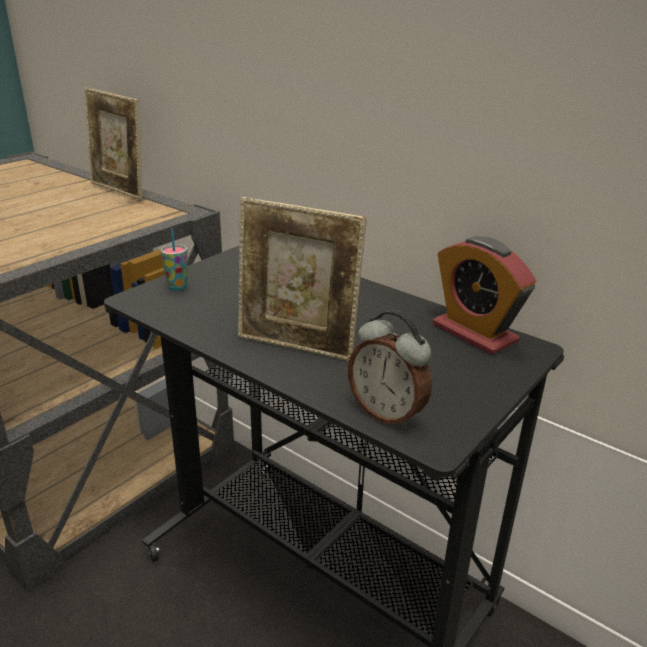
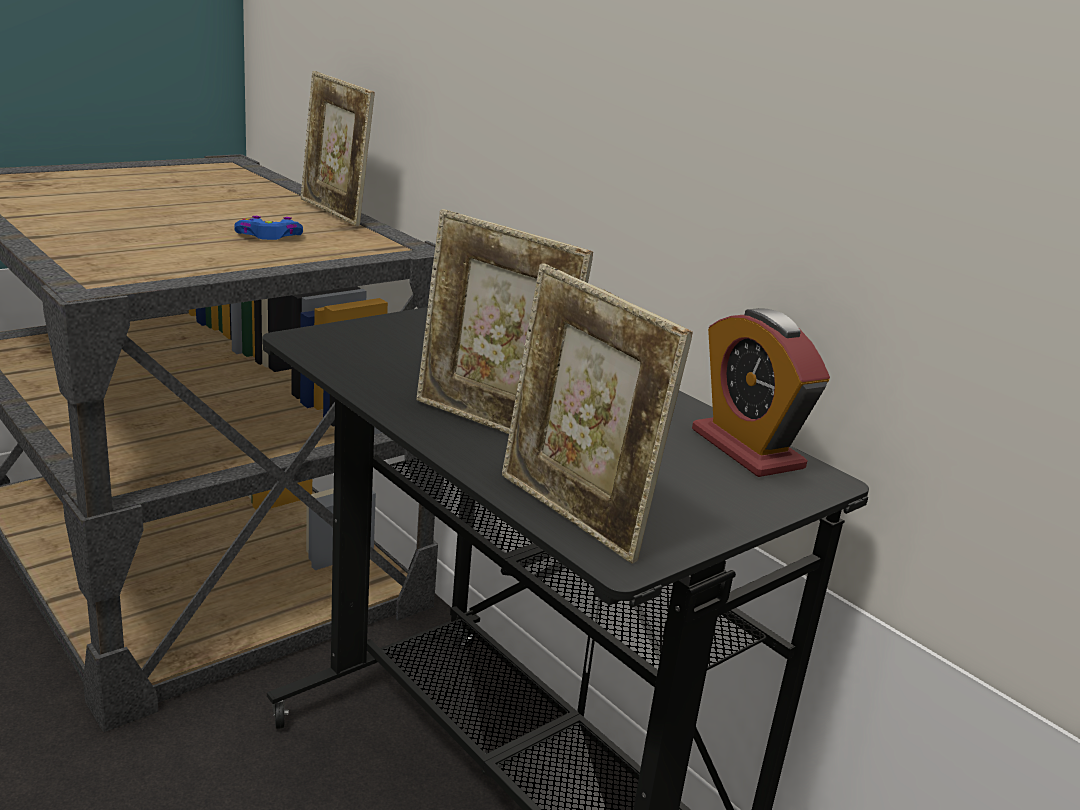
camera: 10 degrees right, 5 degrees down
cup [161,229,188,291] -> none
alarm clock [348,310,432,429] -> picture frame [502,264,693,564]
none -> blue game controller [234,216,303,240]

